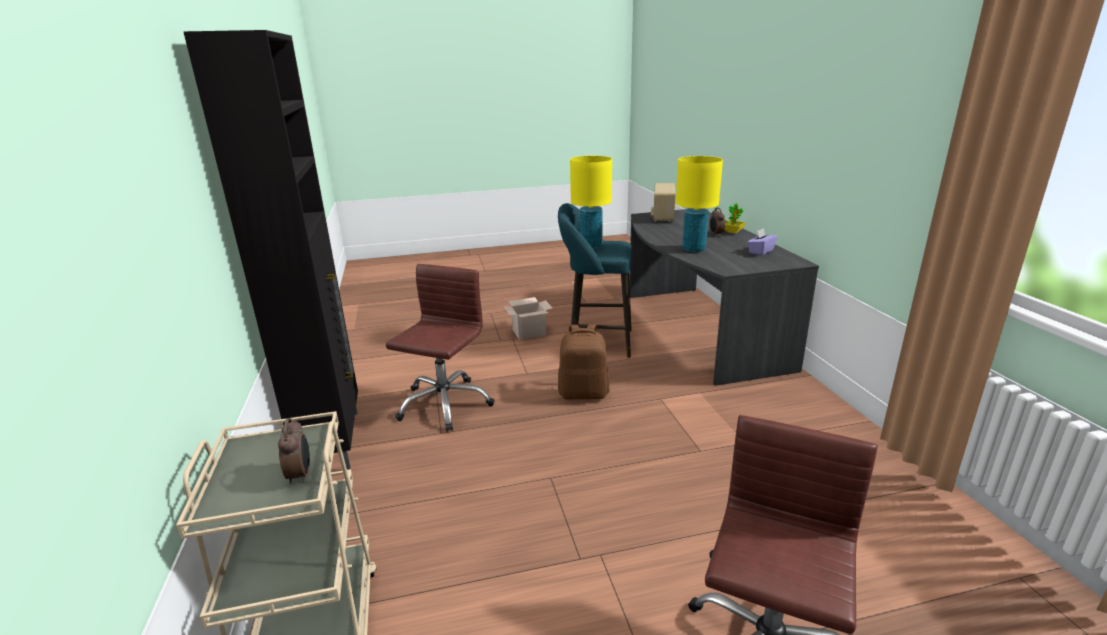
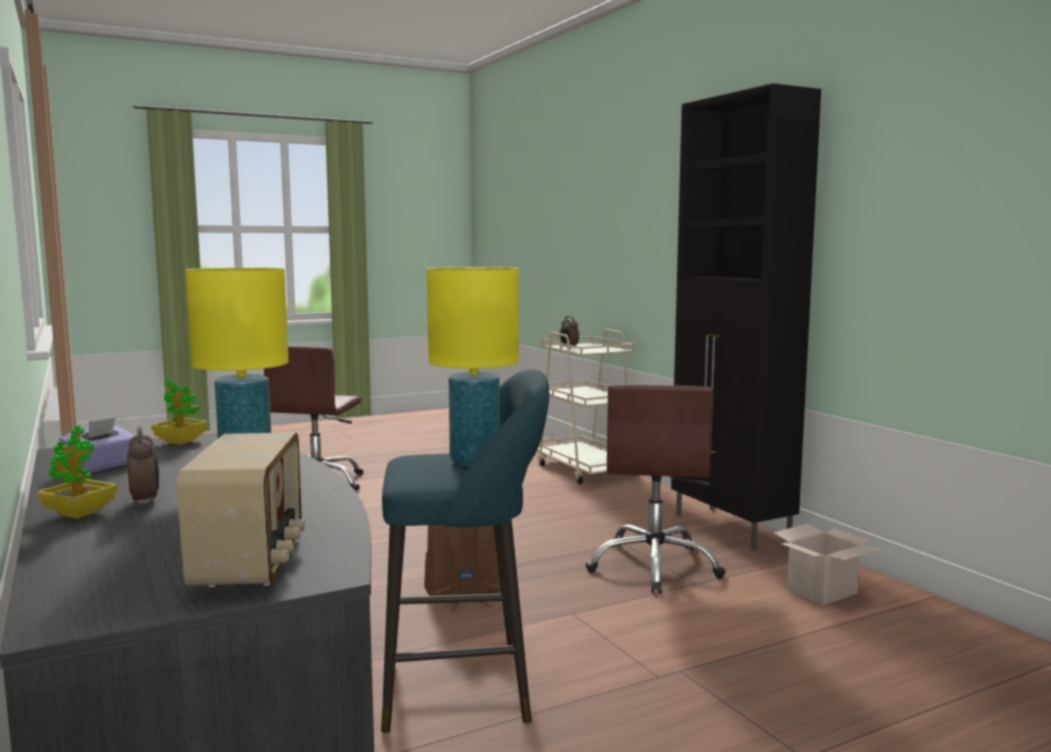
camera: 165 degrees right, 15 degrees down
cardboard box [504,297,553,340] -> cardboard box moved to [773,523,880,605]
none -> potted plant [151,379,207,445]

